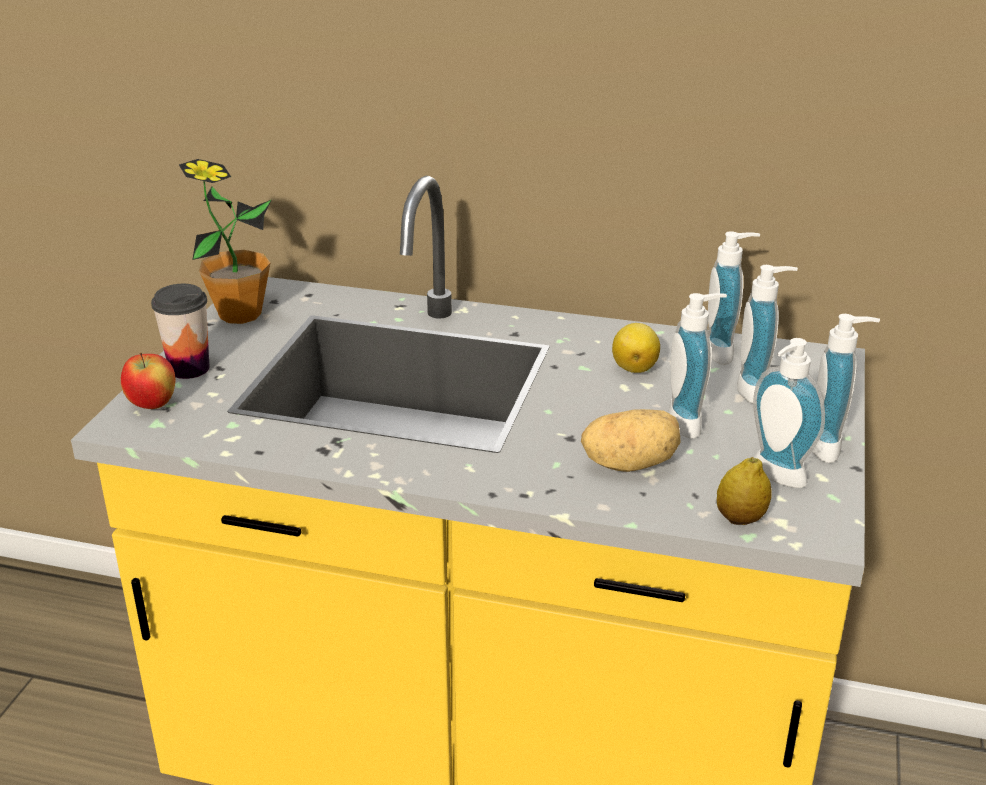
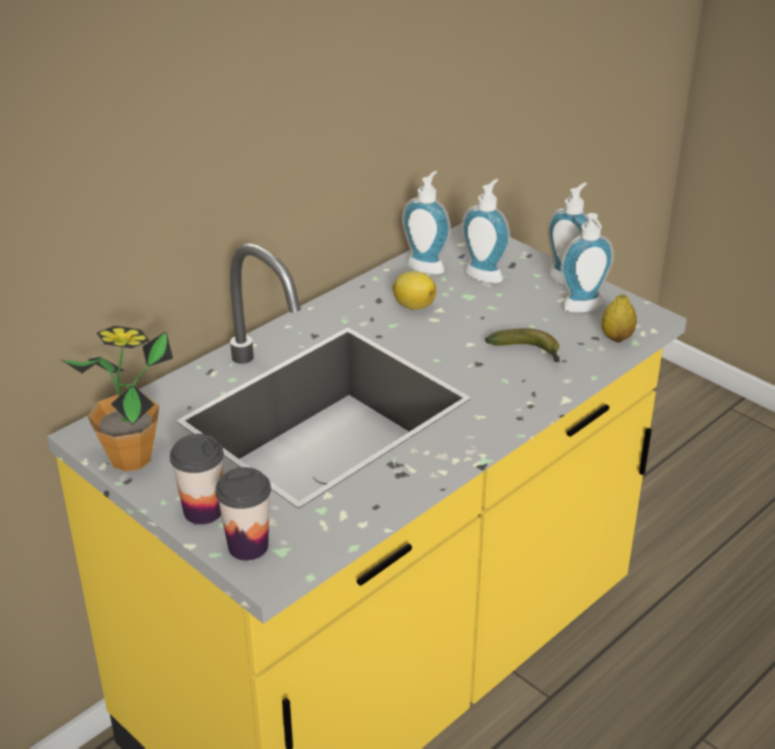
camera: 60 degrees left, 5 degrees up
apple [121,353,175,409] -> cup [215,467,271,561]
potato [581,409,681,472] -> banana [485,328,560,363]
soap dispenser [668,293,727,438] -> none

